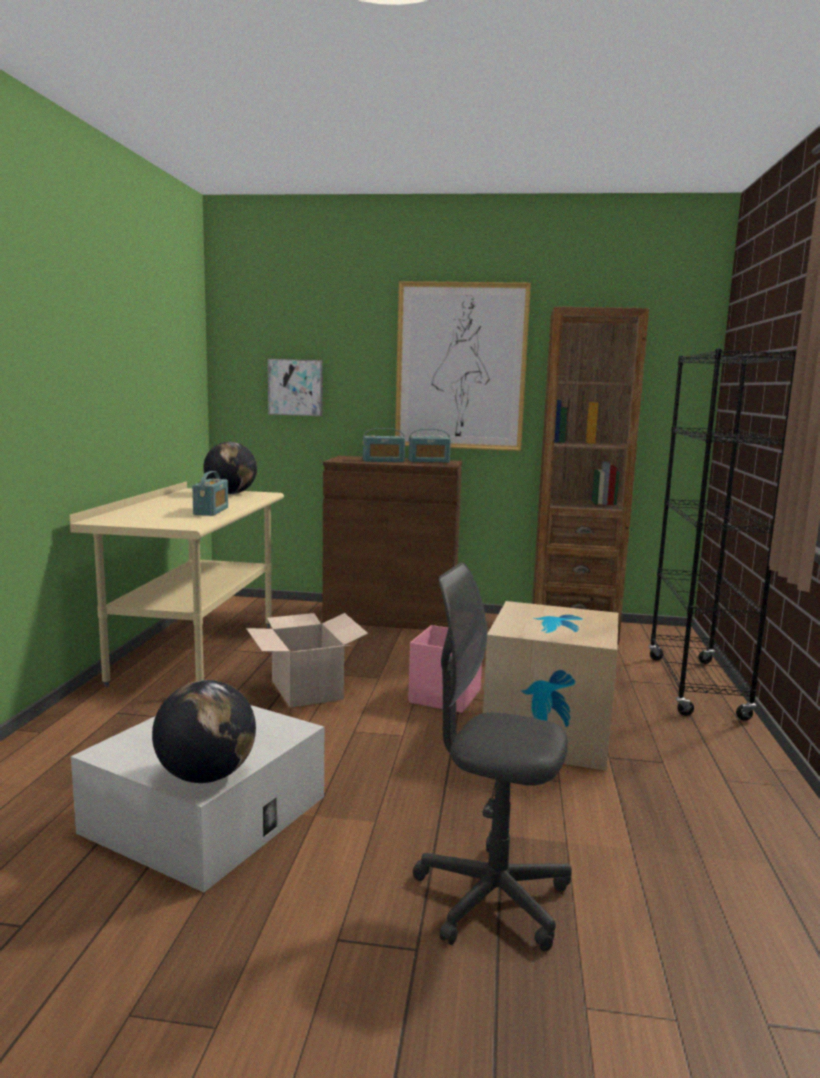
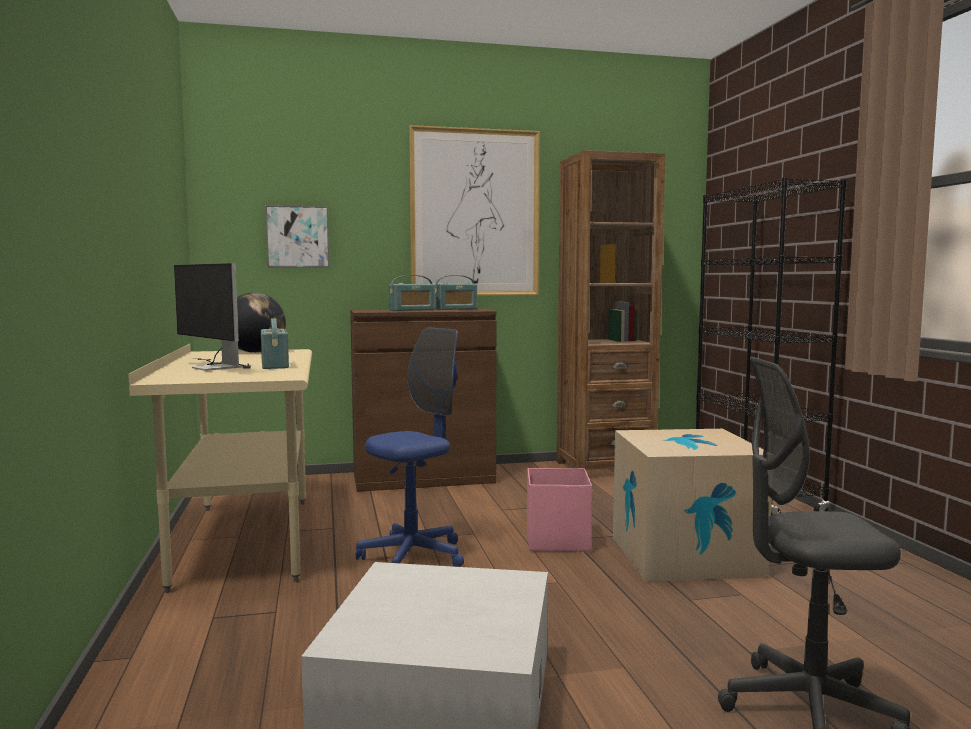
camera: 20 degrees left, 5 degrees down
globe [152,680,256,783] -> none
cardboard box [246,613,368,708] -> blue office chair [356,327,464,567]
none -> monitor [174,263,251,371]

